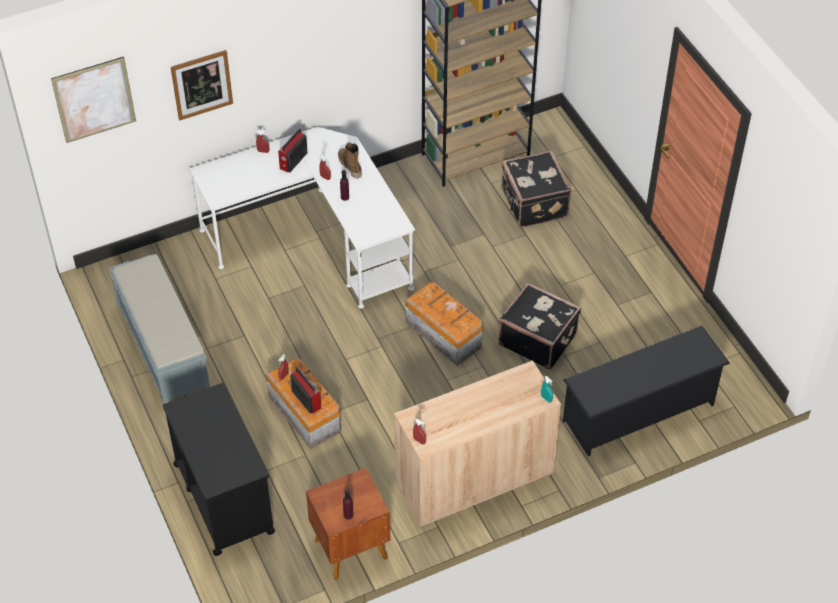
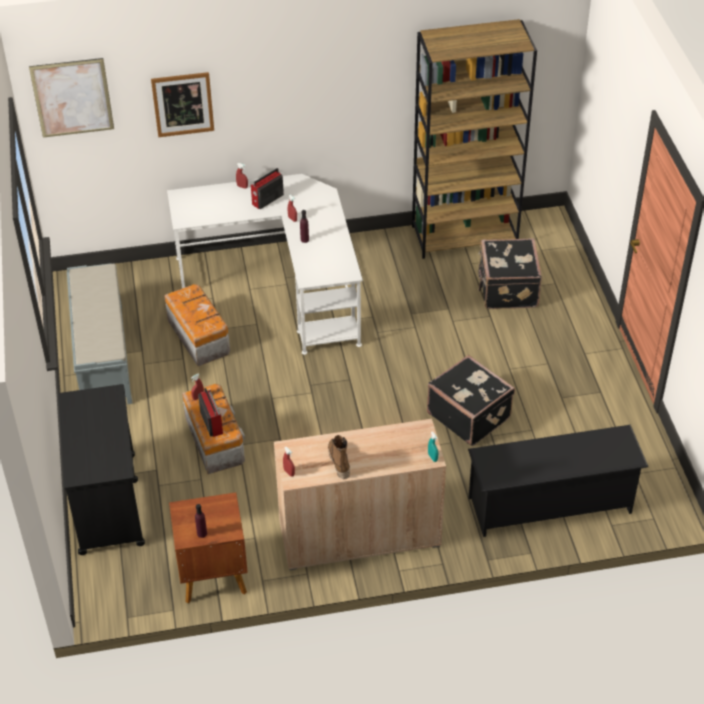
camera: 15 degrees right, 5 degrees down
boot [338,142,362,179] -> boot moved to [328,435,350,479]
storage box [405,282,483,366] -> storage box moved to [164,284,230,366]

